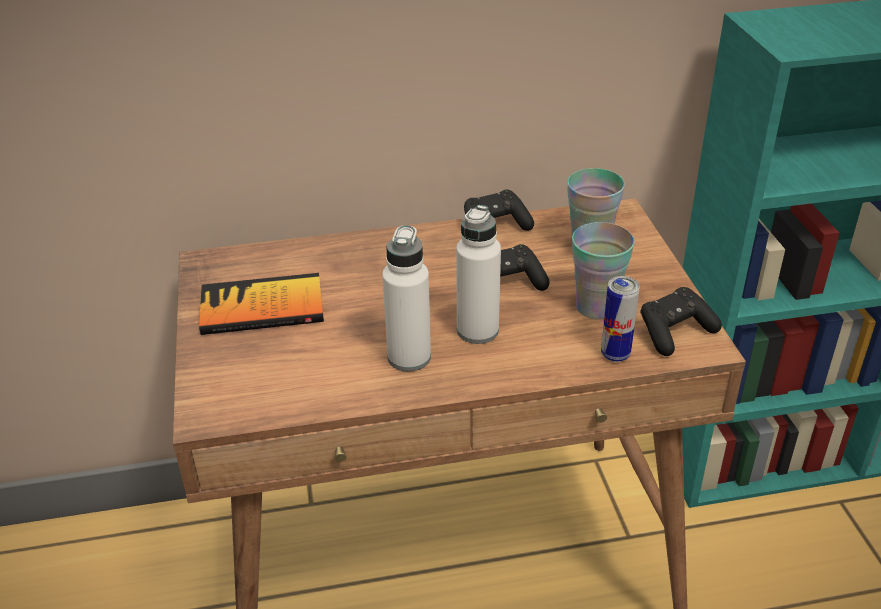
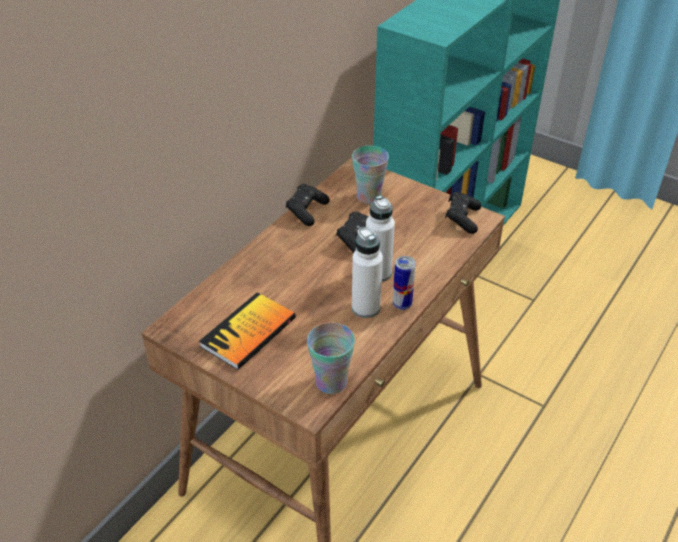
camera: 45 degrees left, 5 degrees up
cup [572,222,635,319] -> cup moved to [307,322,355,394]
can [601,276,640,362] -> can moved to [393,256,416,310]

